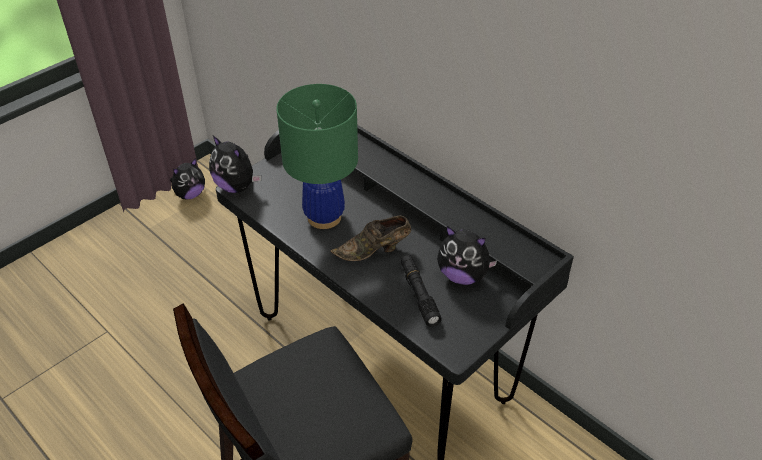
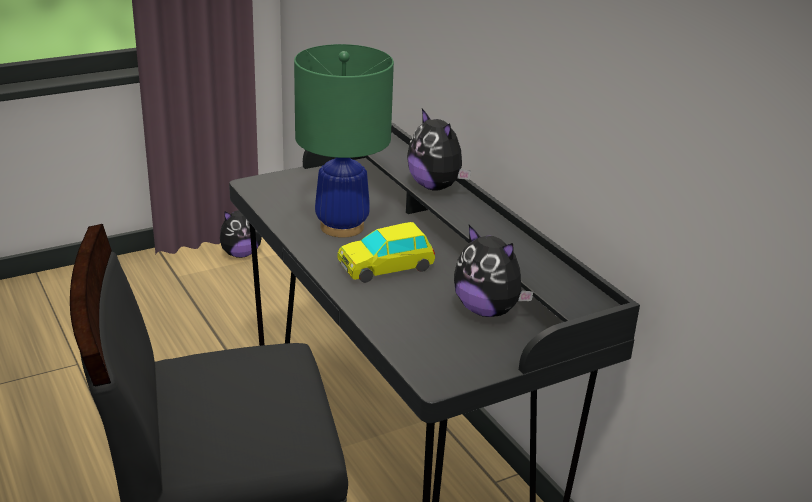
camera: 15 degrees right, 15 degrees down
plush toy [209,136,261,193] -> plush toy moved to [407,109,471,191]
brown shoe [330,215,411,261] -> toy car [337,222,435,283]
black flashlight [401,255,442,327] -> none

